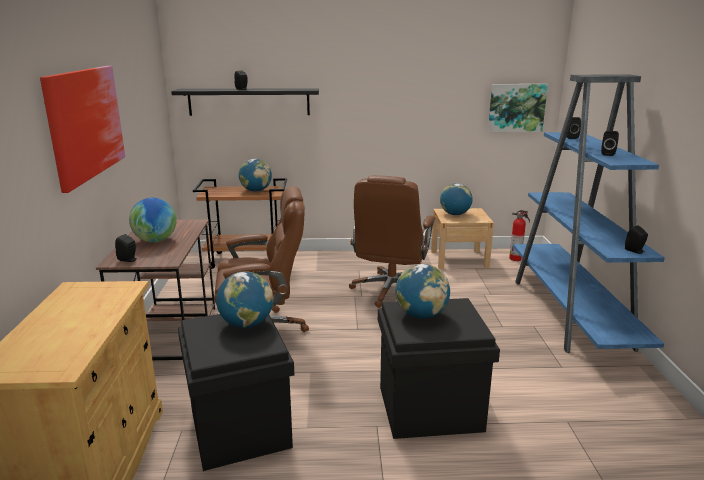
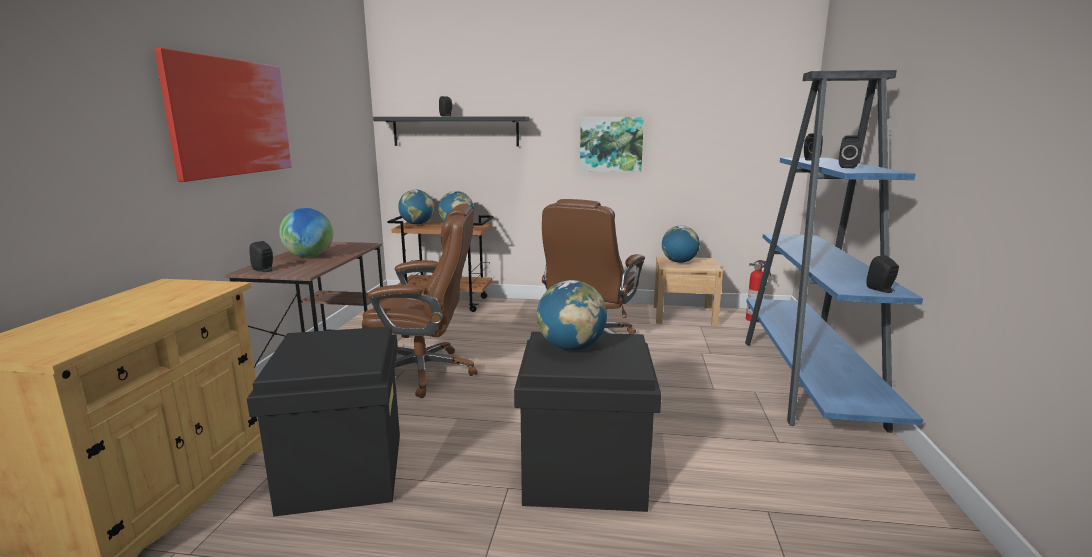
camera: 10 degrees right, 5 degrees down
globe [216,271,273,328] -> globe moved to [398,190,434,225]
picture [488,84,548,132] -> picture moved to [580,117,644,172]

